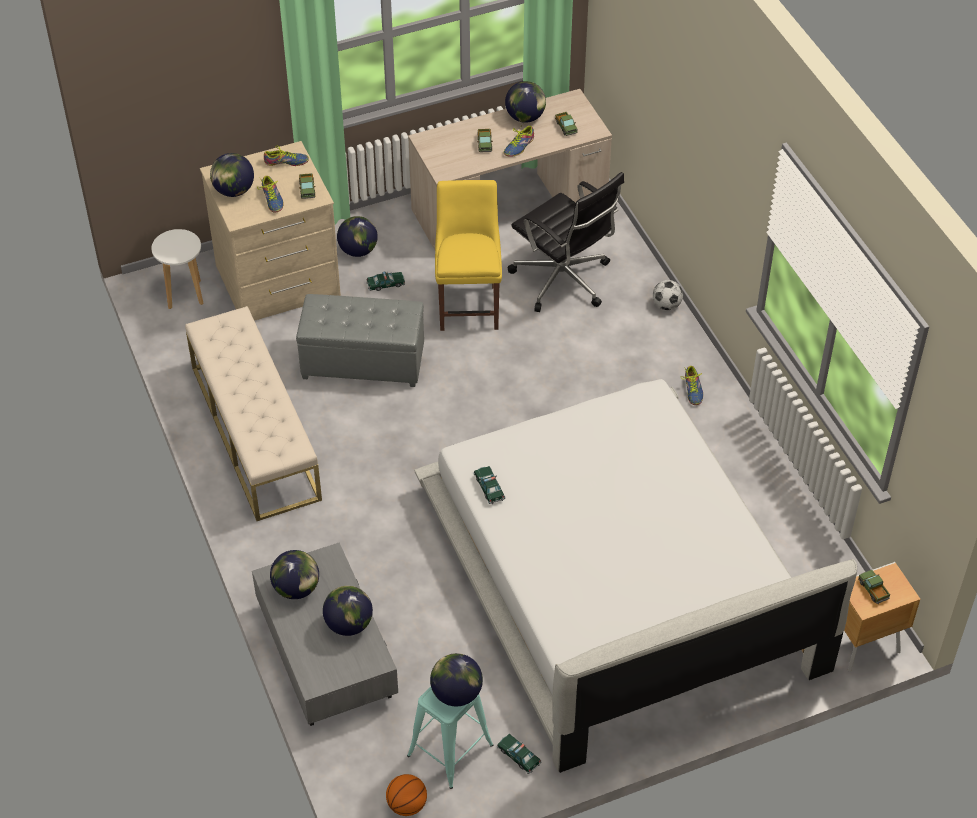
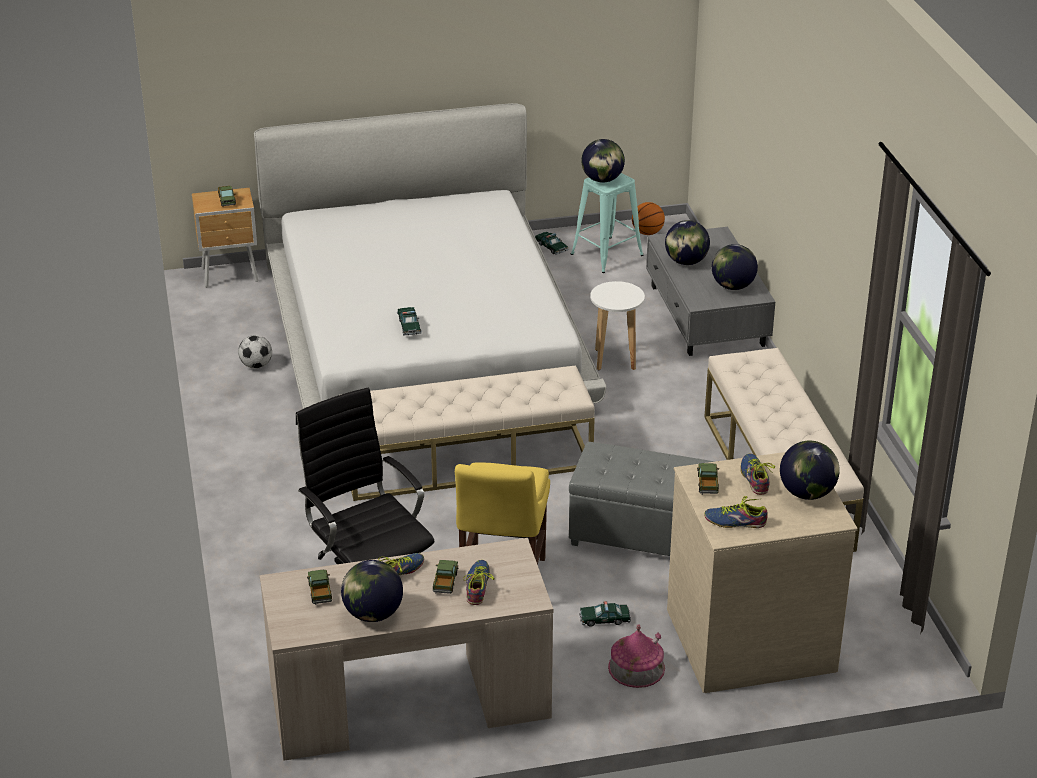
camera: 170 degrees left, 15 degrees down
white stool [151,229,204,309] -> white stool moved to [590,281,645,370]
globe [337,216,378,257] -> toy house [608,624,665,688]
toy car [473,466,506,504] -> toy car moved to [397,307,422,335]
football [653,280,683,310] -> football moved to [238,335,272,369]
shoe [681,366,703,405] -> shoe moved to [463,560,495,605]
none -> beige bench [341,365,595,501]

